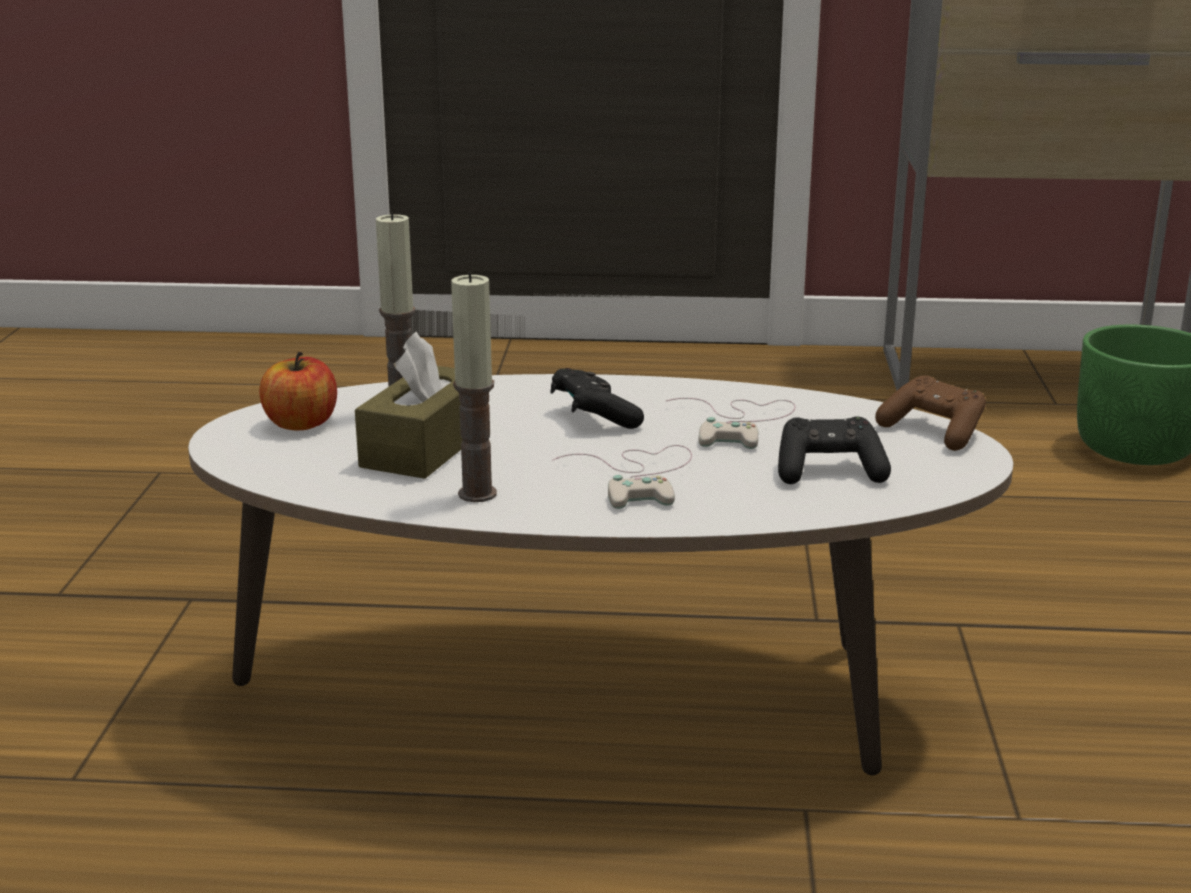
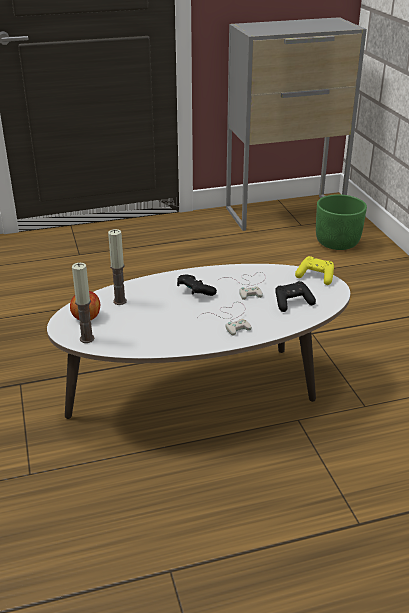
camera: 20 degrees left, 10 degrees up
brown tissue box [355,332,463,479] -> none
candle [451,272,497,502] -> candle moved to [72,263,95,343]
brown game controller [875,375,986,451] -> yellow game controller [295,256,334,285]

